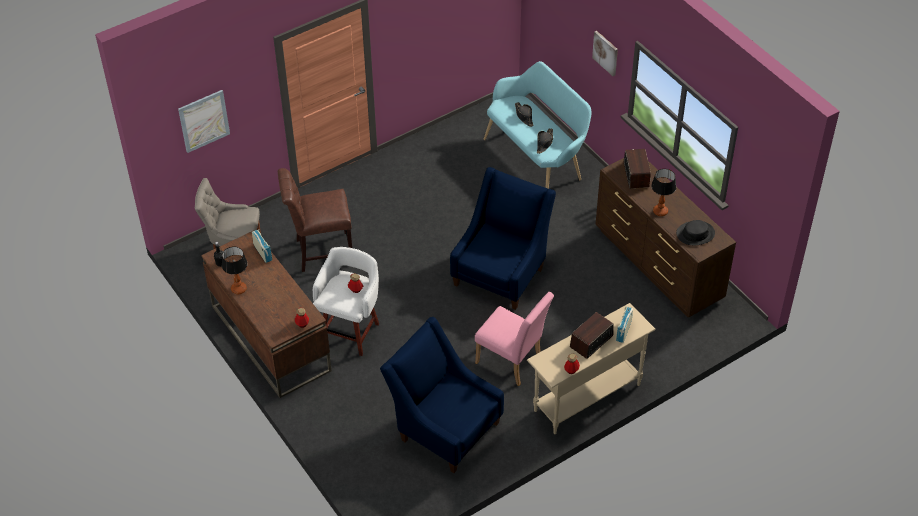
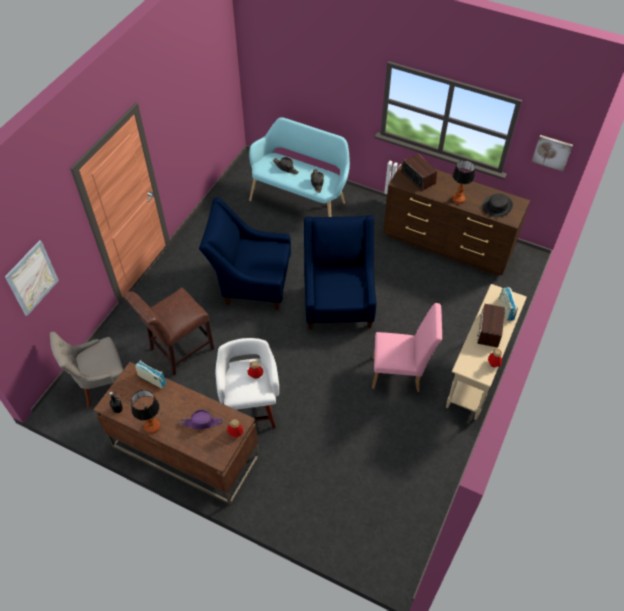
camera: 30 degrees left, 5 degrees up
blue armchair [380,317,504,473] -> blue armchair moved to [199,197,291,310]
picture [592,31,618,76] -> picture moved to [532,135,573,171]
none -> purple hat [181,410,223,429]

